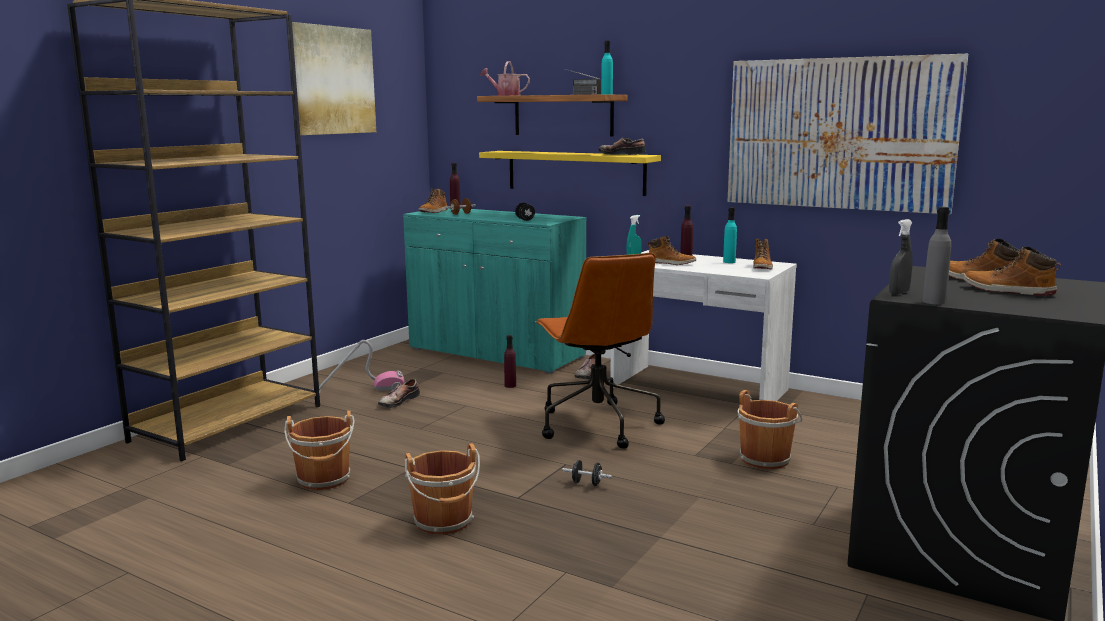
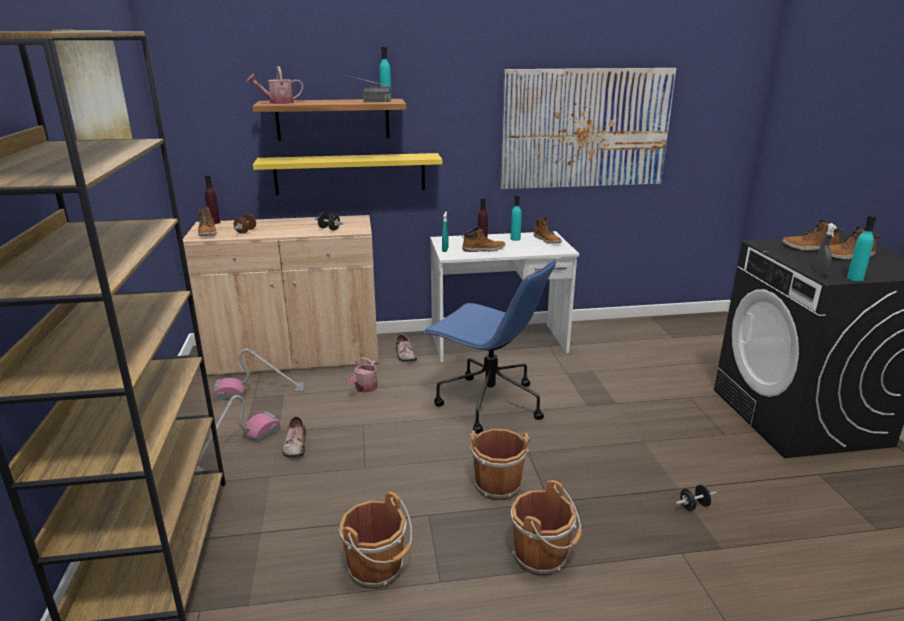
camera: 40 degrees left, 10 degrees up
turquoise cabinet [403,208,587,374] -> beige cabinet [183,215,378,376]
purple bottle [504,335,516,388] -> watering can [347,357,378,393]
brown office chair [535,253,665,448] -> blue office chair [423,258,556,433]
black dumbbell [562,460,612,486] -> black dumbbell moved to [676,485,716,511]
shoe [599,138,645,155] -> none
brown bucket [738,390,802,469] -> brown bucket moved to [469,429,530,500]
grey bottle [923,207,951,305] -> turquoise bottle [847,215,876,281]
none -> vacuum cleaner [213,348,304,401]

